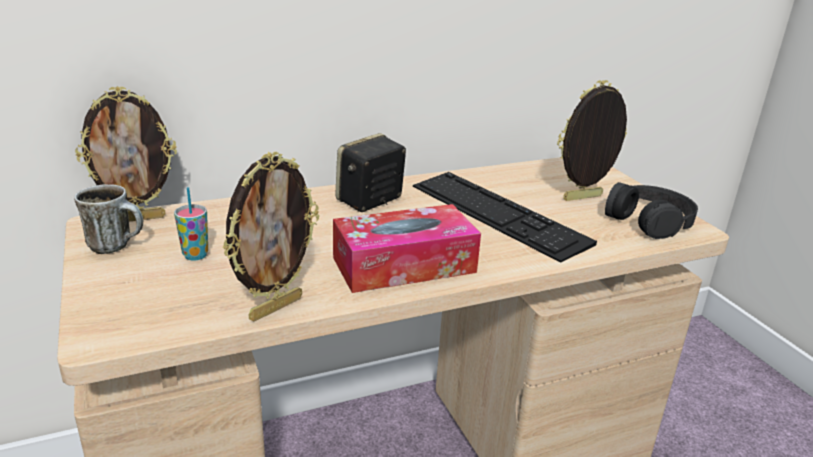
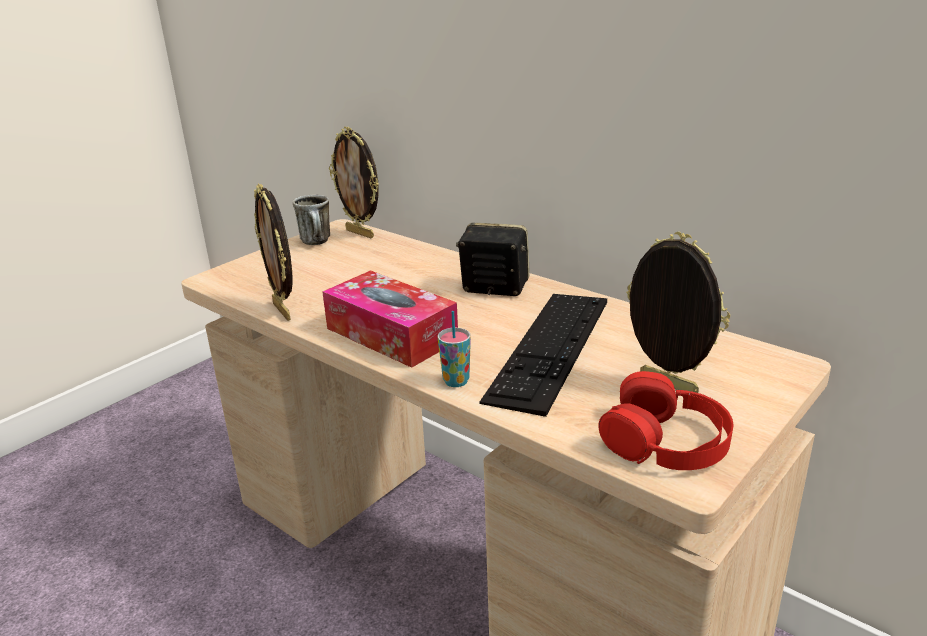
camera: 65 degrees right, 0 degrees up
cup [174,187,208,261] -> cup moved to [438,311,471,387]
picture frame [222,152,319,321] -> picture frame turned 45 degrees clockwise [254,184,293,321]
black headphones [605,182,698,239] -> red headphones [599,371,733,470]

